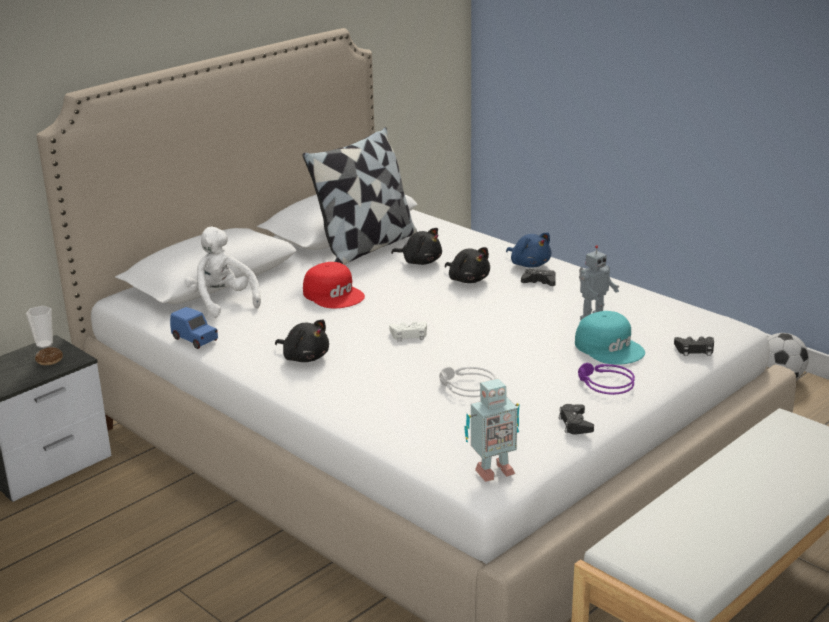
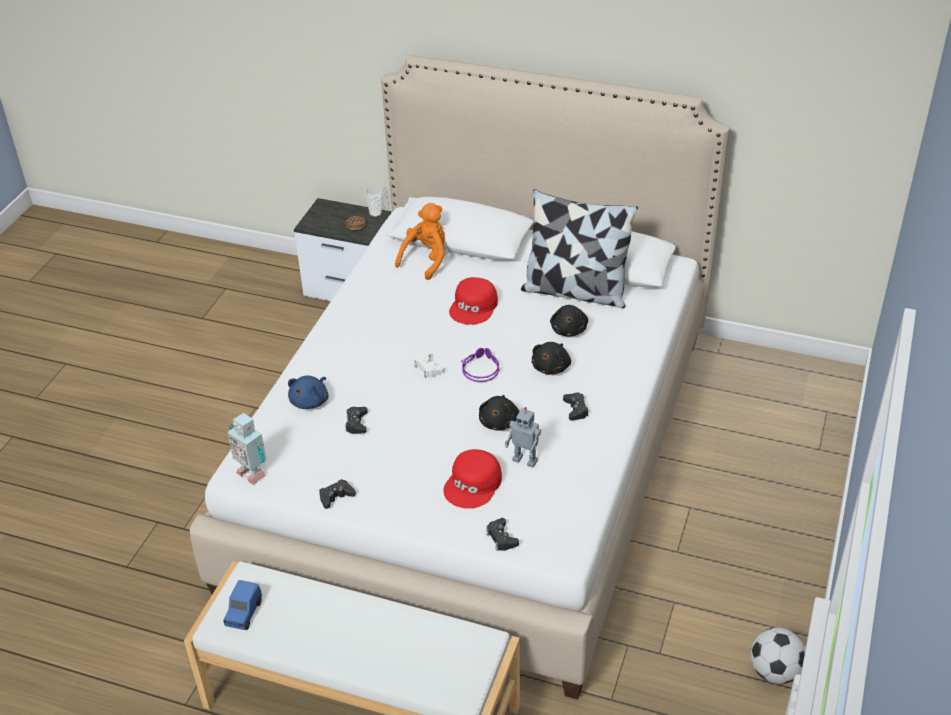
camera: 65 degrees right, 15 degrees up
blue toy car [170,307,218,349] -> blue toy car moved to [223,580,262,630]
white plush toy [184,227,261,318] -> orange plush toy [395,203,445,280]
black plush toy [275,320,329,362] -> black plush toy moved to [479,395,519,430]
grey headphones [439,367,496,397] -> black game controller [345,407,368,434]
blue plush toy [506,233,551,268] -> blue plush toy moved to [288,376,329,409]
turquoise cap [575,311,645,365] -> red cap [444,449,502,508]
purple headphones [578,363,635,395] -> purple headphones moved to [461,348,499,382]

